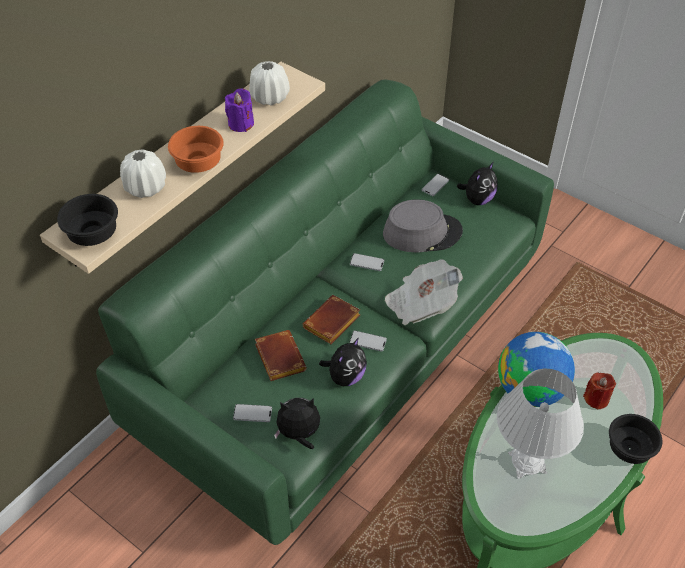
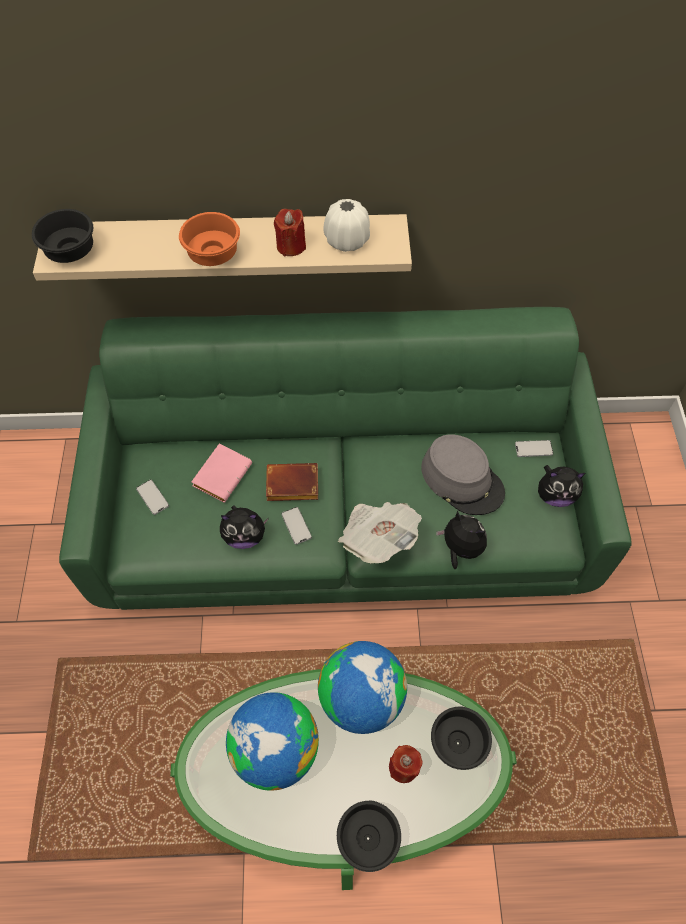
camera: 50 degrees right, 10 degrees up
white vase [120,150,166,198] -> none
purple candle [225,88,254,132] -> red candle [274,209,306,256]
brown book [255,330,307,381] -> pink book [191,444,252,502]
plush toy [274,398,320,449] -> plush toy moved to [436,511,487,569]
phone [350,253,384,271] -> none
white table lamp [497,369,584,479] -> globe [226,692,319,790]
none -> black bowl [431,706,492,770]

